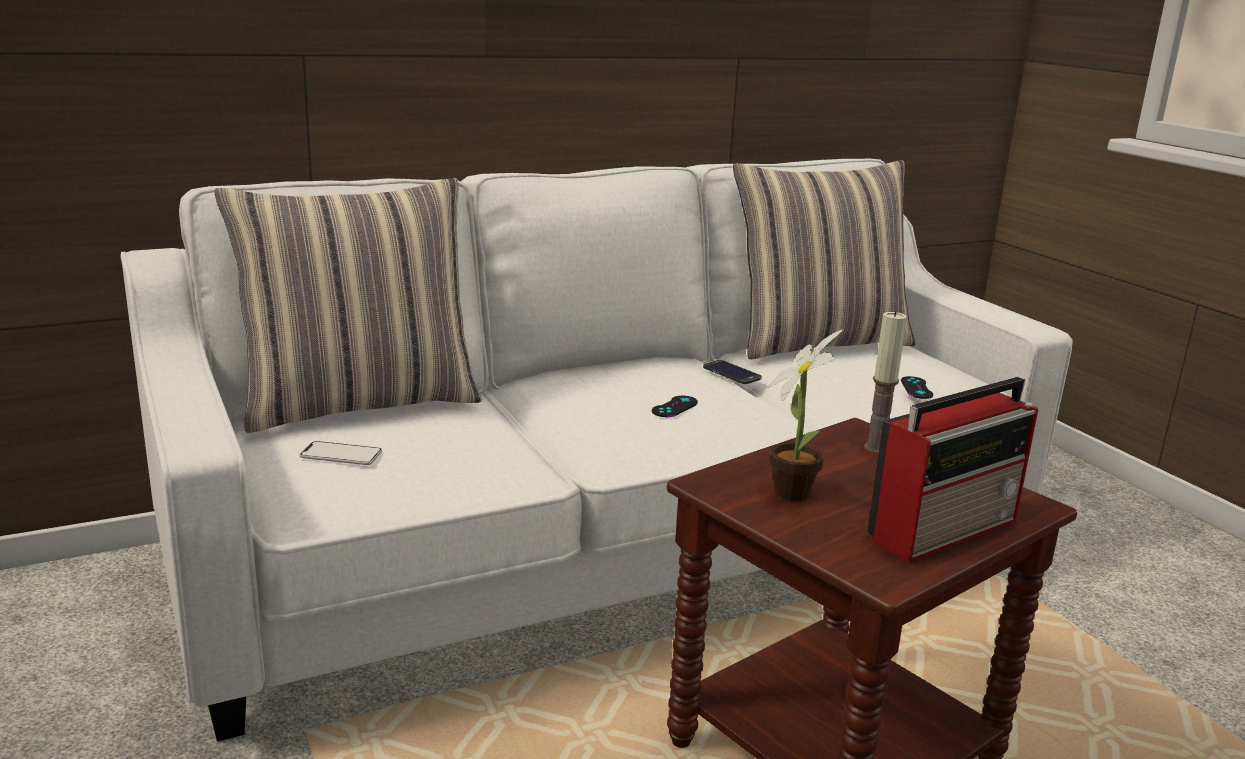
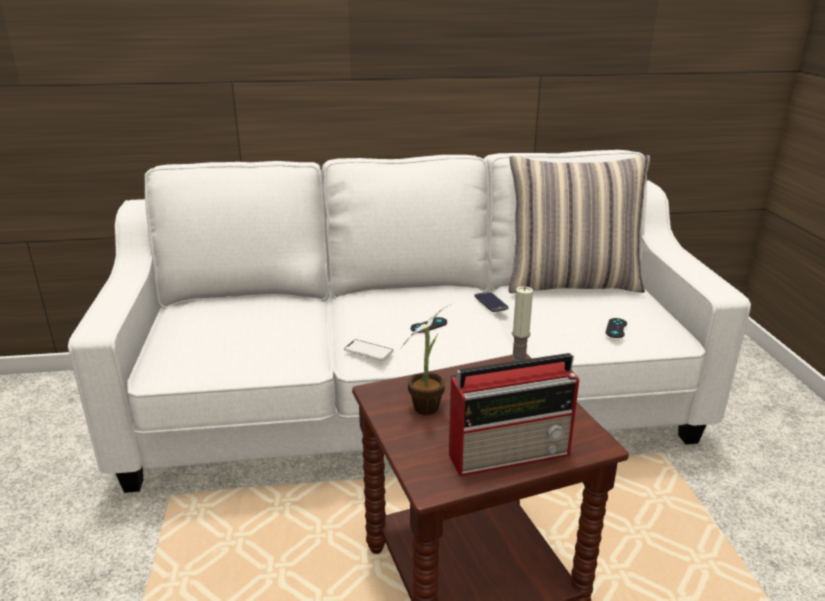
camera: 20 degrees right, 5 degrees up
pillow [214,178,482,433] -> none
phone [300,441,382,465] -> phone moved to [344,339,394,361]

